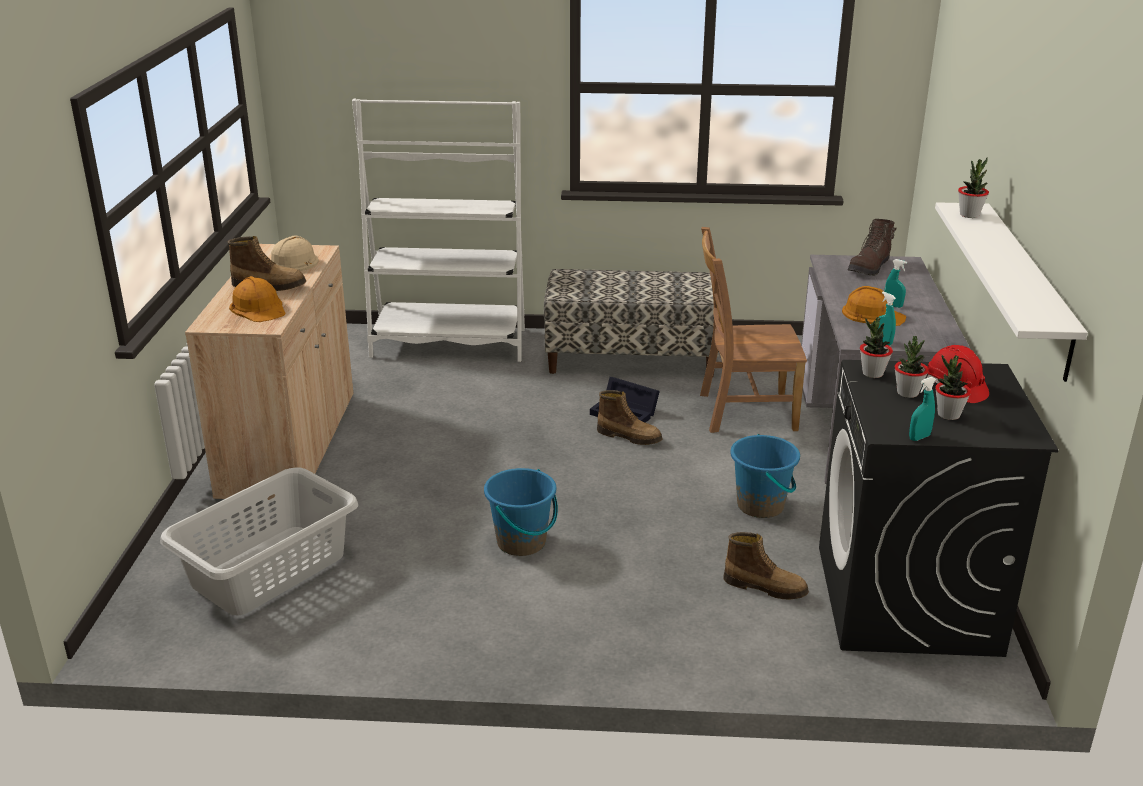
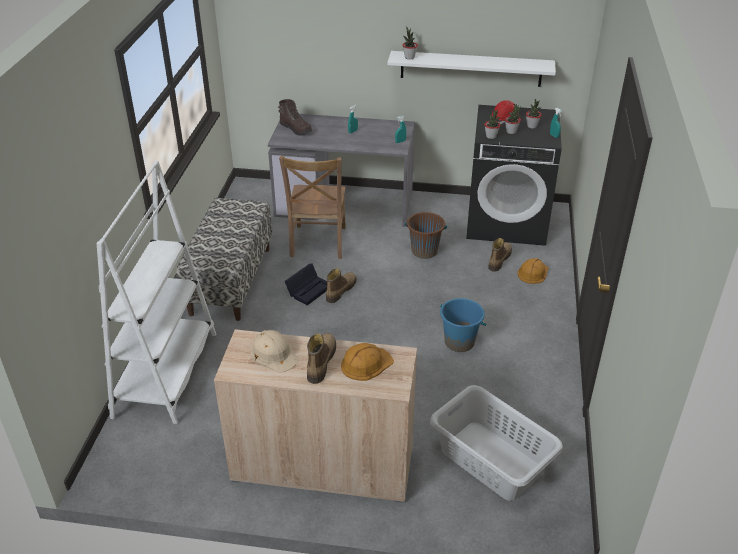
camera: 85 degrees left, 10 degrees up
blue bucket [730,434,800,518] -> brown bucket [405,212,447,259]
orange hard hat [842,286,906,326] -> orange hard hat moved to [517,258,549,284]

